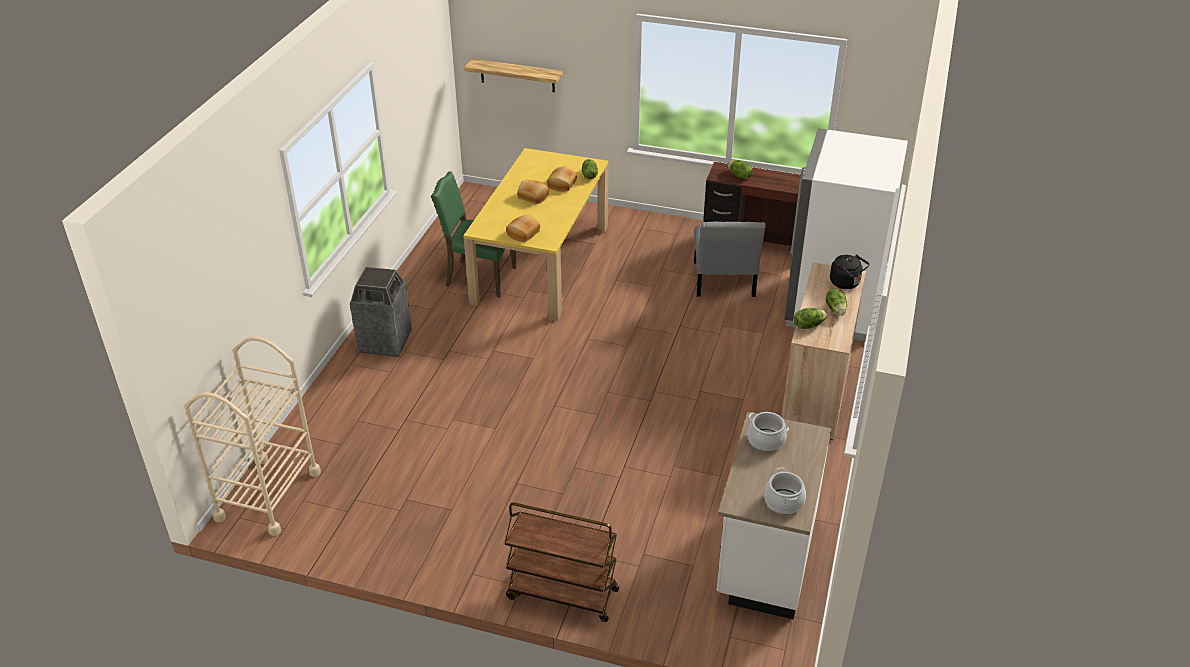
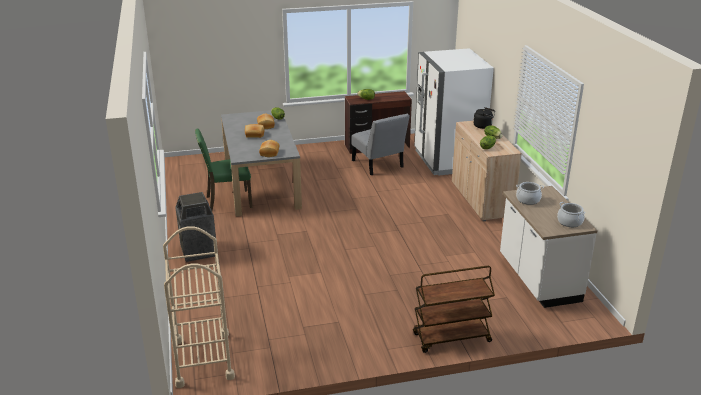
camera: 30 degrees left, 10 degrees down
yellow dining table [463,148,609,321] -> grey dining table [221,110,302,216]
shelf [464,59,563,93] -> none

